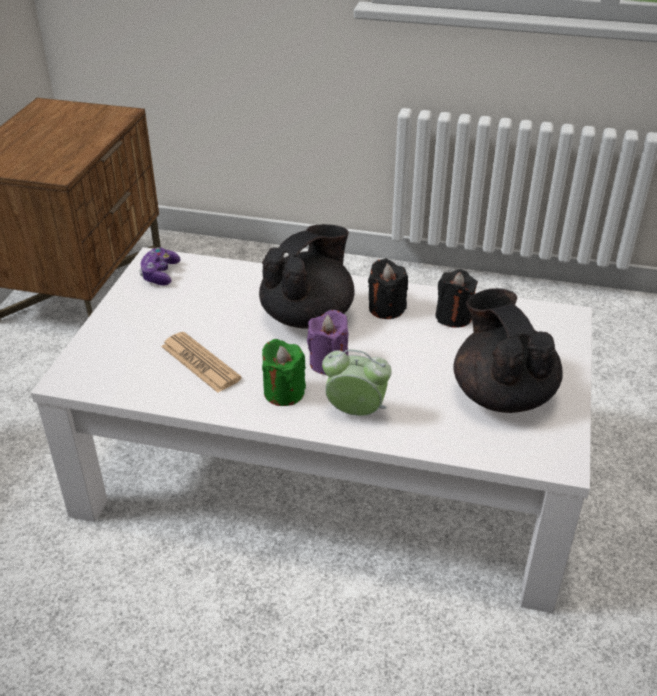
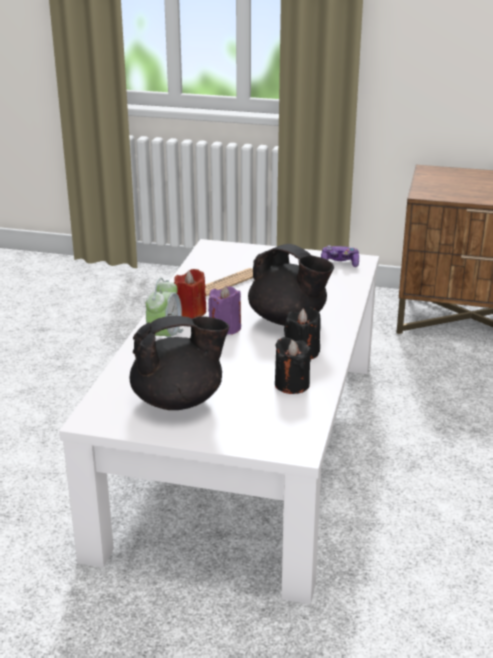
camera: 90 degrees right, 10 degrees down
green candle [262,339,306,406] -> red candle [174,269,206,318]

